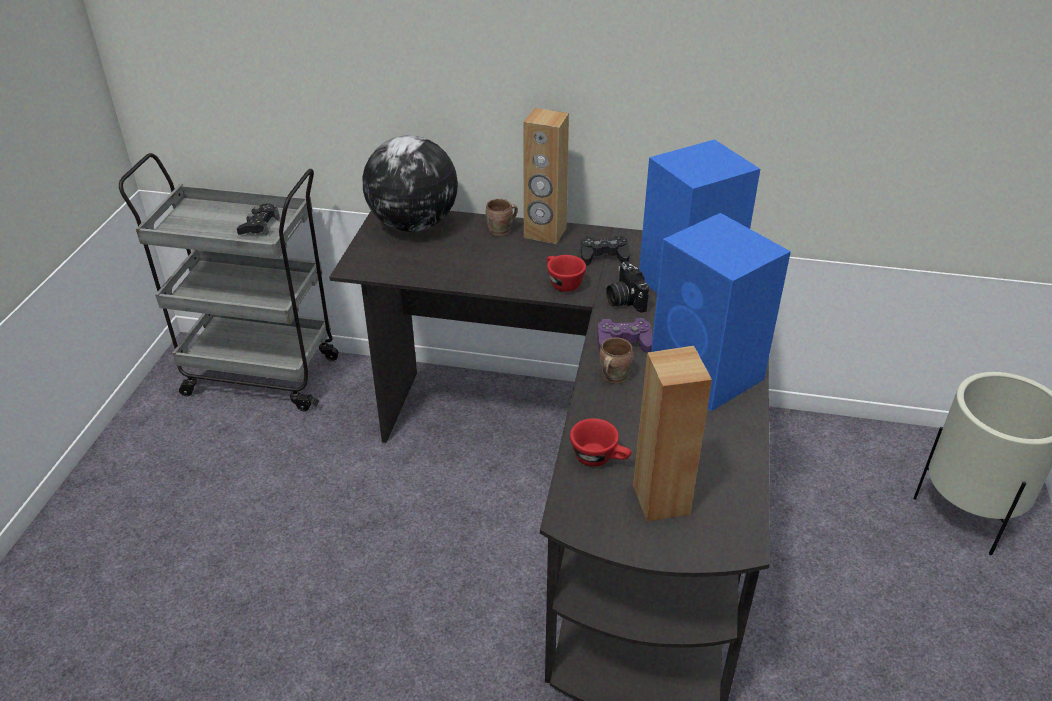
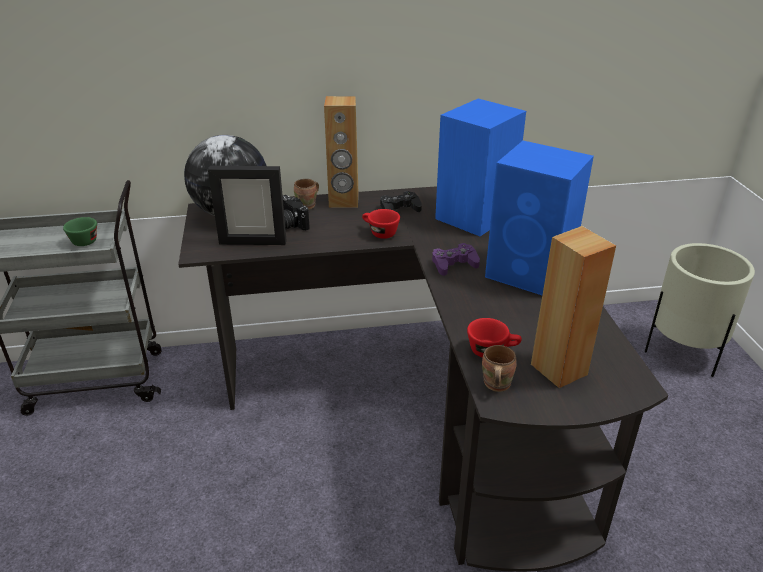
camera: 20 degrees left, 5 degrees down
black game controller [237,203,280,236] -> green cup [63,217,97,246]
brown mug [599,338,633,384] -> brown mug moved to [482,345,517,392]
camera [606,261,649,313] -> camera moved to [283,195,310,230]
none -> picture frame [208,166,287,245]

